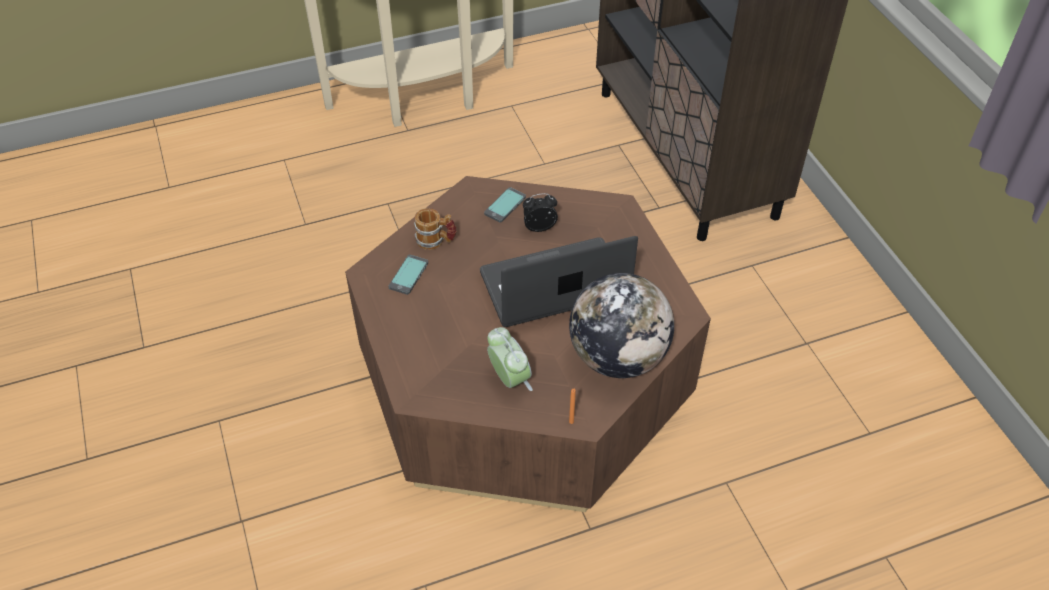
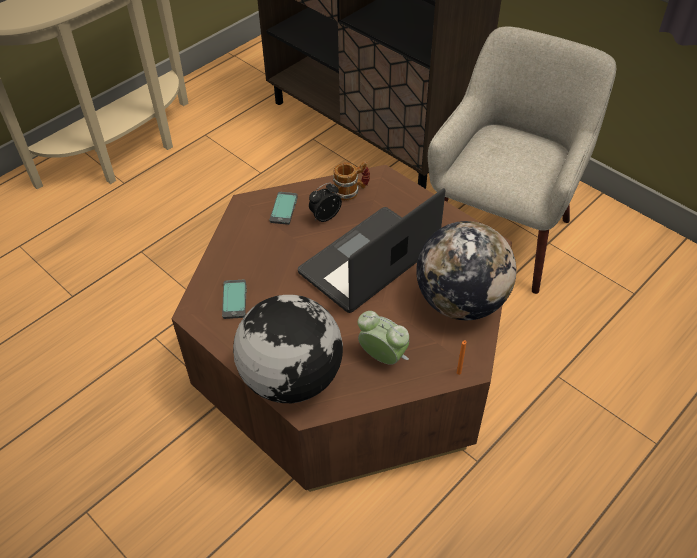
camera: 25 degrees left, 0 degrees up
mug [414,208,456,250] -> mug moved to [333,161,370,201]
none -> globe [233,295,343,403]
none -> beige armchair [428,27,616,294]

